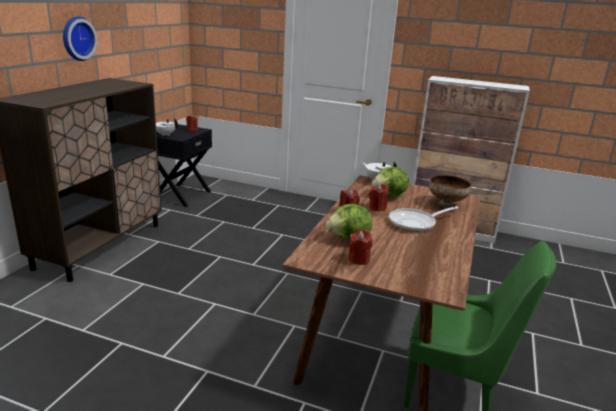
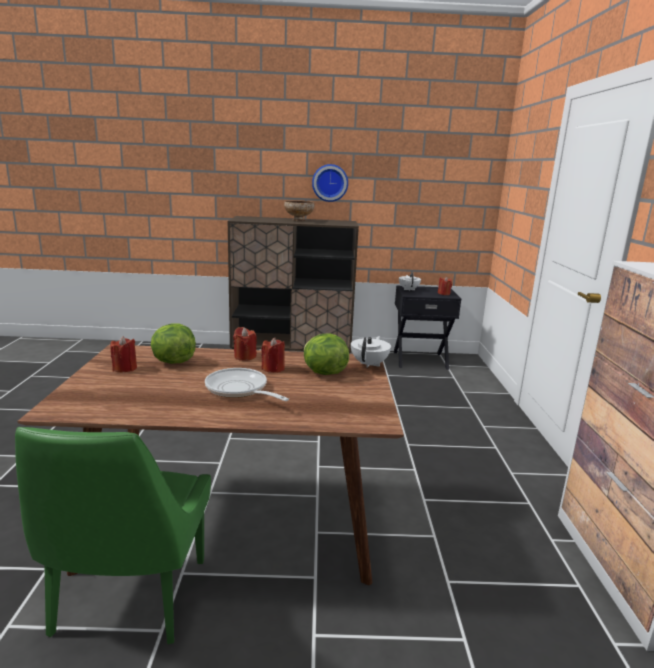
camera: 70 degrees right, 5 degrees down
bowl [429,175,471,208] -> bowl moved to [284,201,315,221]

